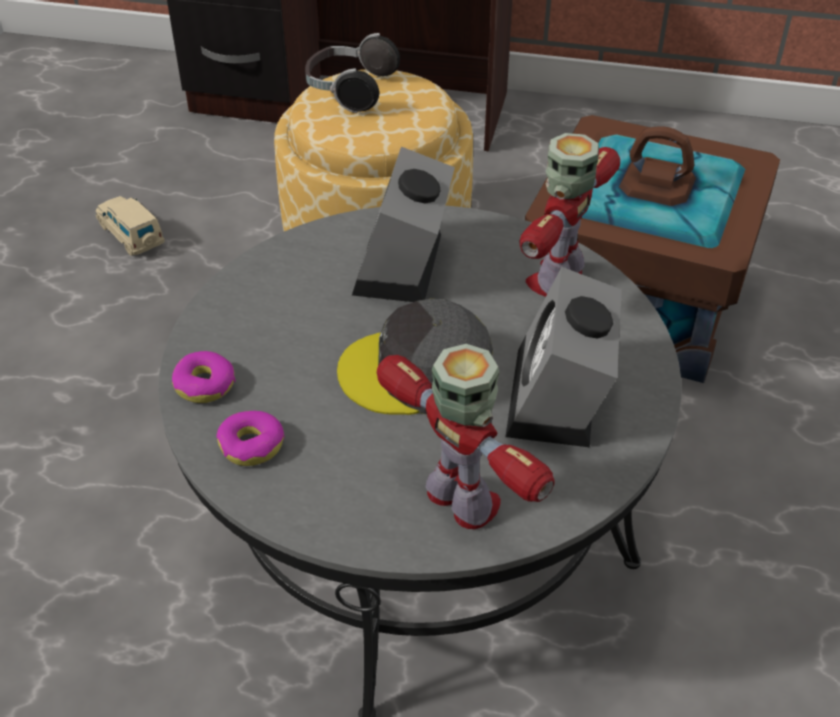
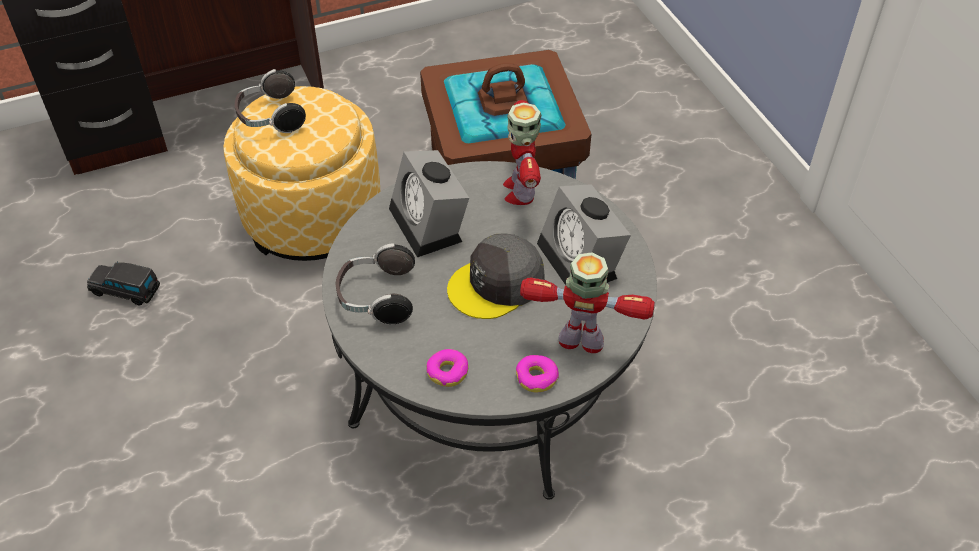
camera: 35 degrees left, 5 degrees up
beige toy car [96,196,165,256] -> black toy car [87,261,160,305]
donut [172,351,236,403] -> donut moved to [516,355,559,392]
none -> headphones [336,243,415,325]

